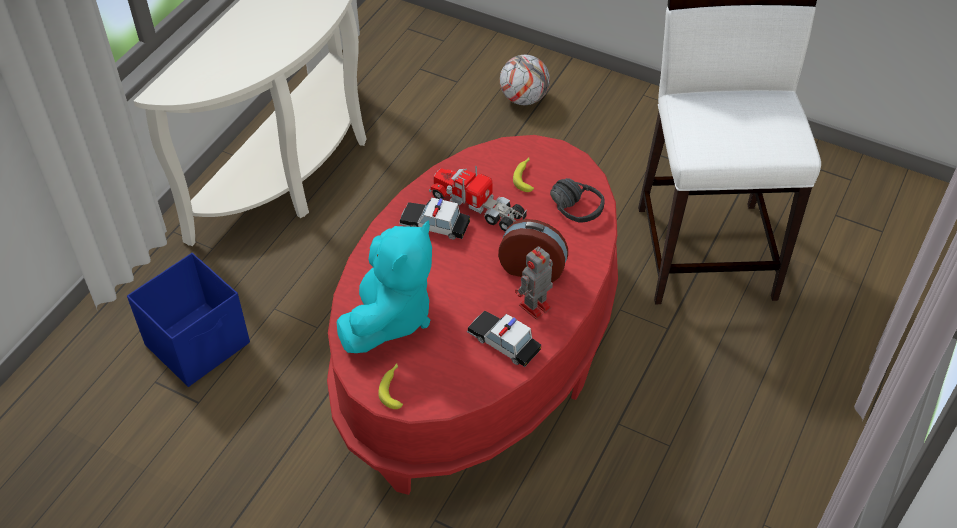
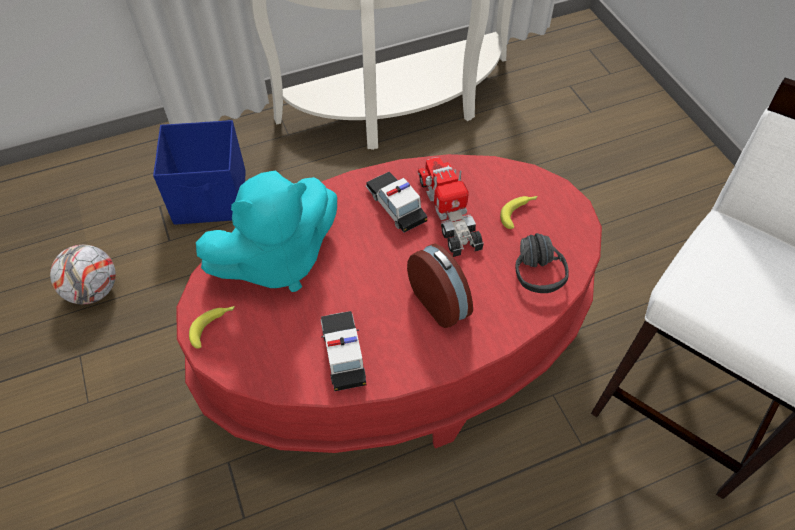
camera: 40 degrees right, 5 degrees up
football [500,55,550,105] -> football moved to [50,245,116,304]
toy robot [515,246,553,319] -> none

